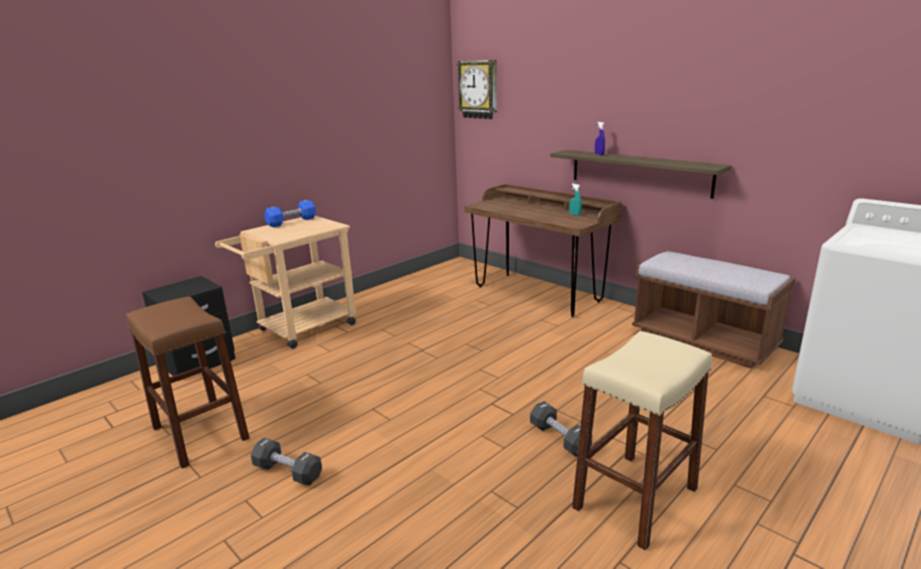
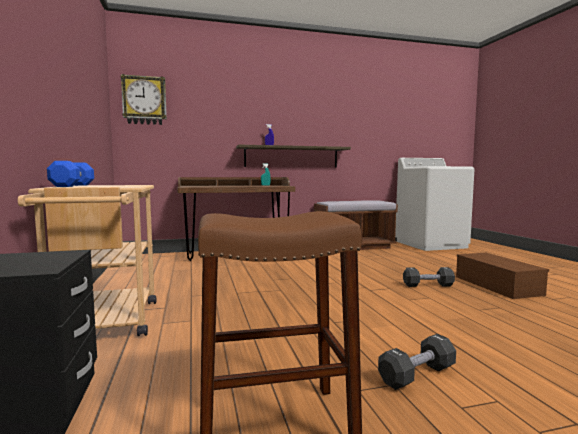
camera: 60 degrees left, 15 degrees down
beige stool [572,331,712,551] -> brown storage box [456,253,549,299]

